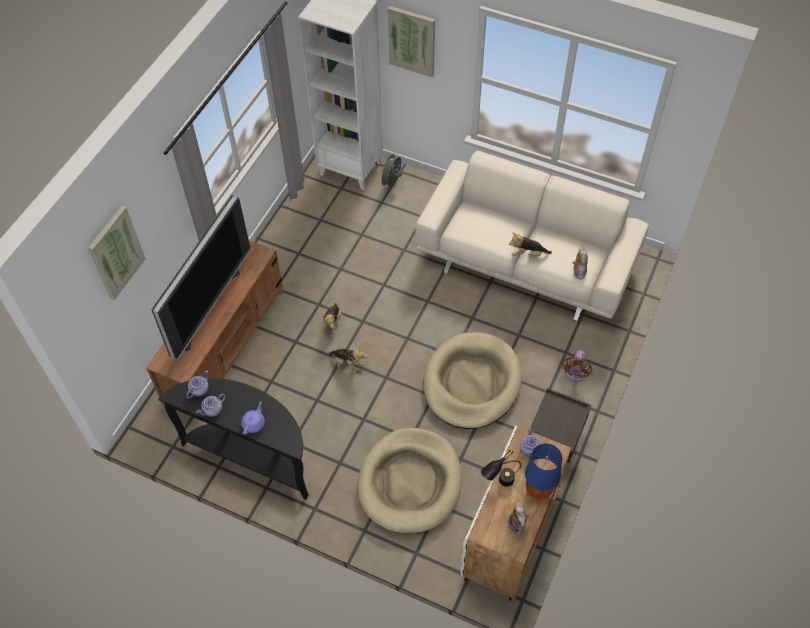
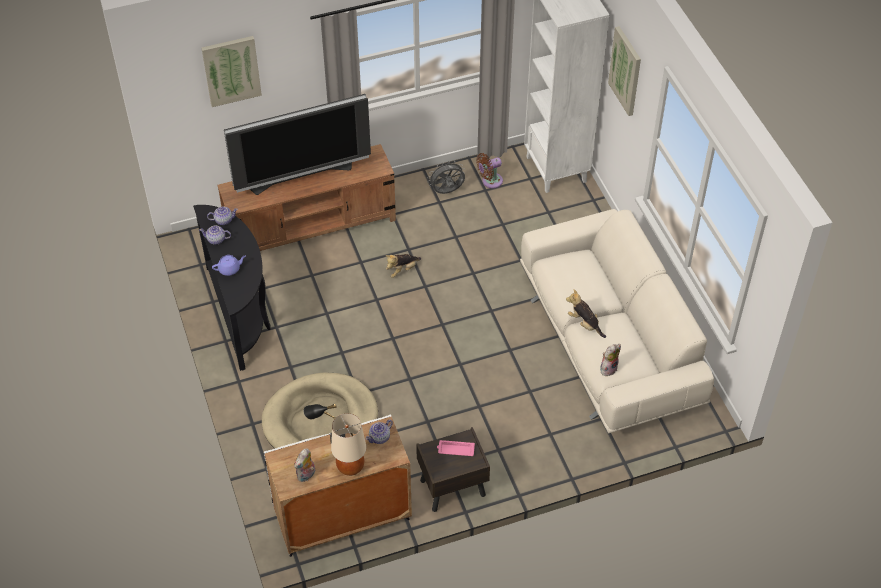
camera: 45 degrees right, 5 degrees down
plush toy [327,347,367,374] -> none
grey fan [379,153,402,188] -> grey fan moved to [428,161,465,194]
beige dog bed [423,332,522,429] -> none
blue table lamp [525,443,562,500] -> beige table lamp [331,413,366,476]
brown fan [562,350,592,382] -> brown fan moved to [476,153,503,188]
none -> pink tray [437,440,475,456]

